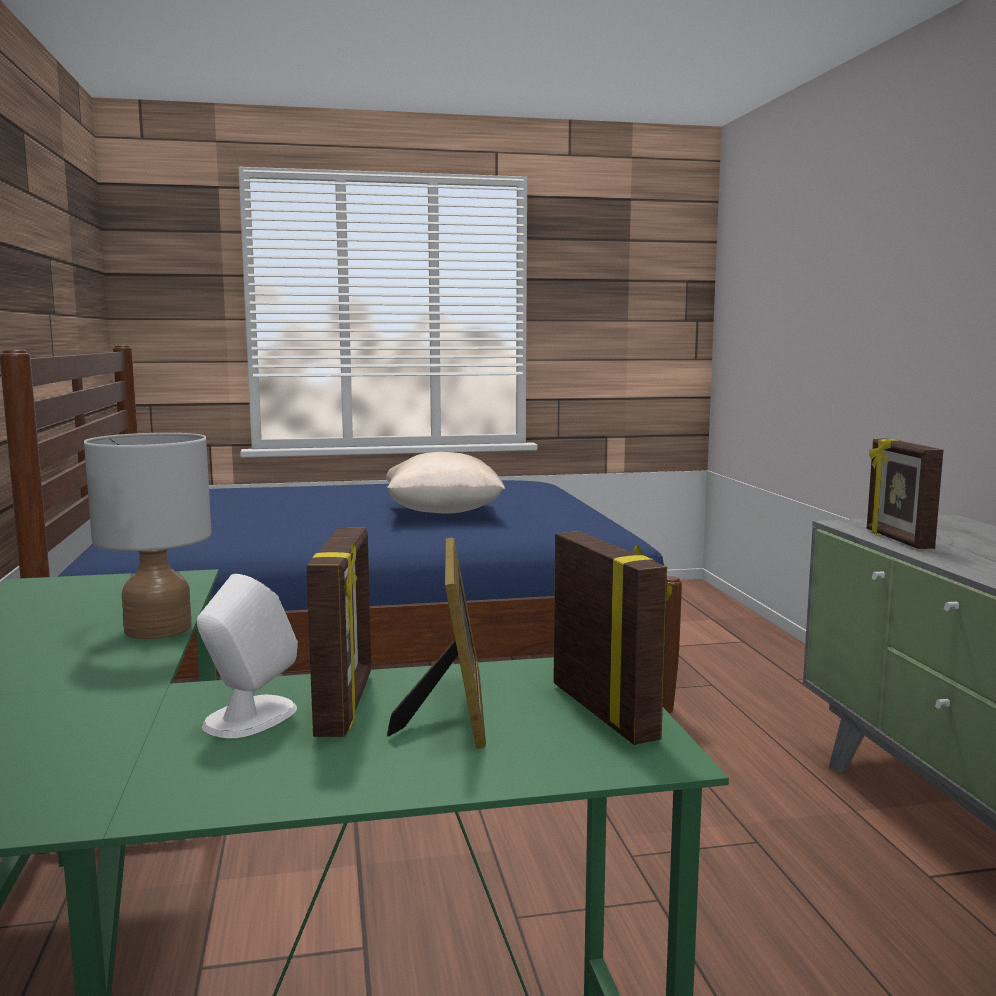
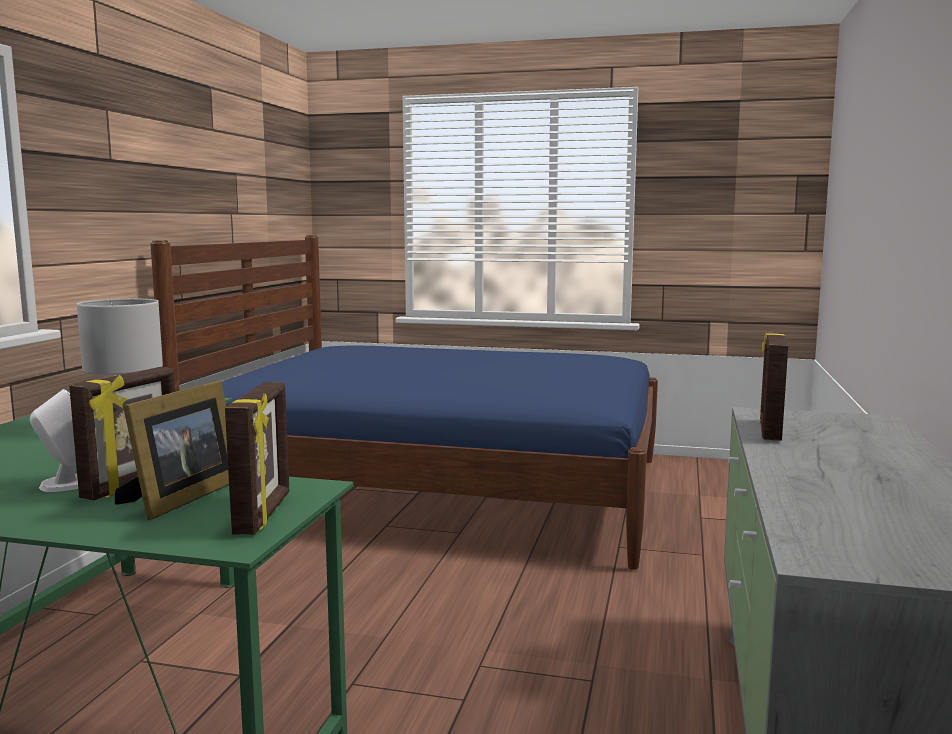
camera: 25 degrees right, 0 degrees up
beige pillow [386,452,505,514] -> none

